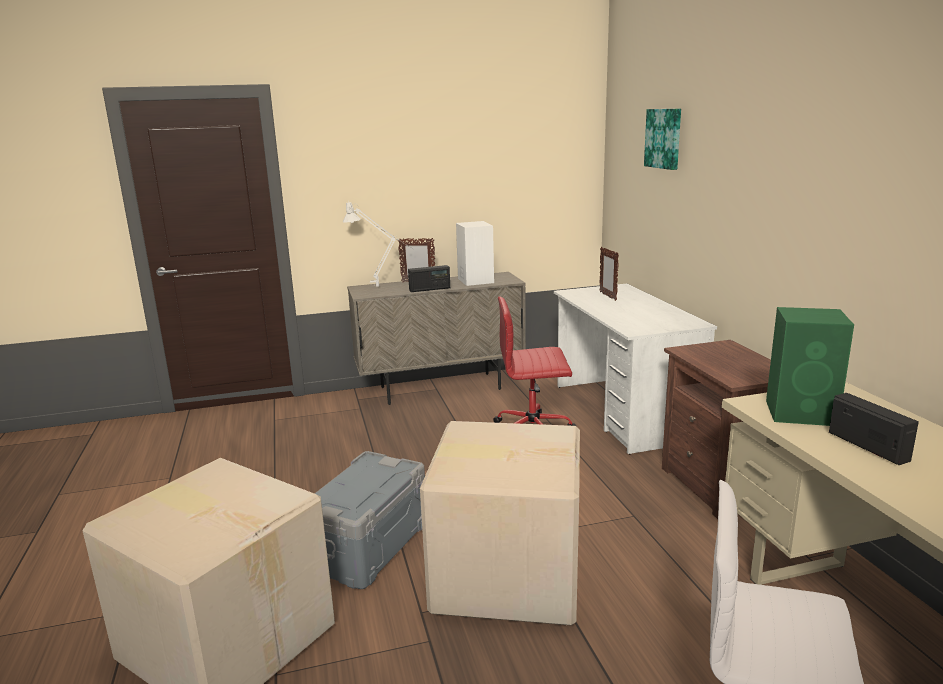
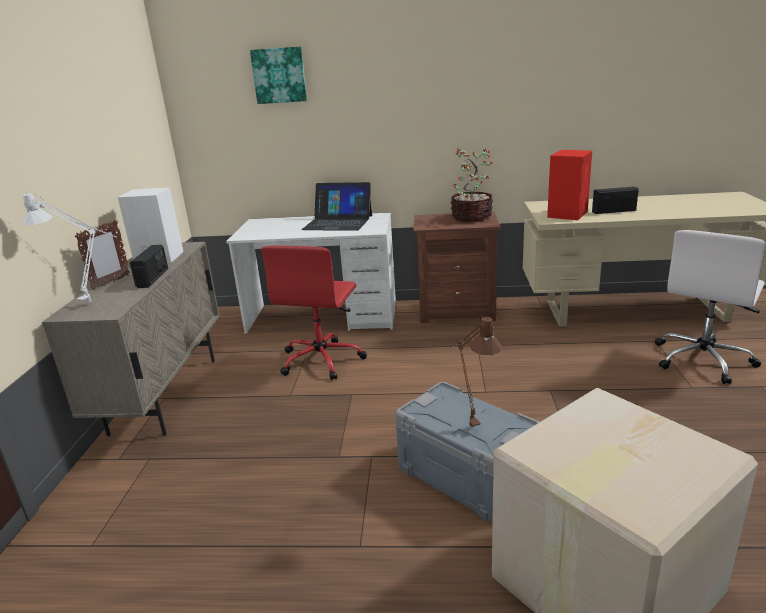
camera: 70 degrees left, 5 degrees up
cardboard box [420,421,580,625] -> none
picture frame [599,247,619,301] -> none
green speaker [766,307,854,426] -> red speaker [547,150,592,220]
none -> laptop [301,182,372,231]
none -> potted plant [451,148,493,222]
none -> brown table lamp [451,316,503,427]

